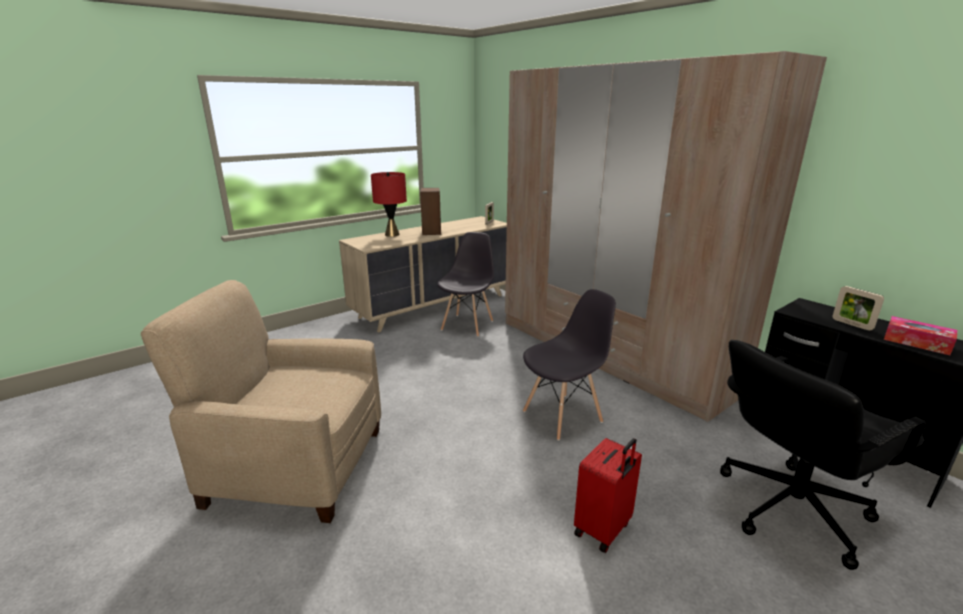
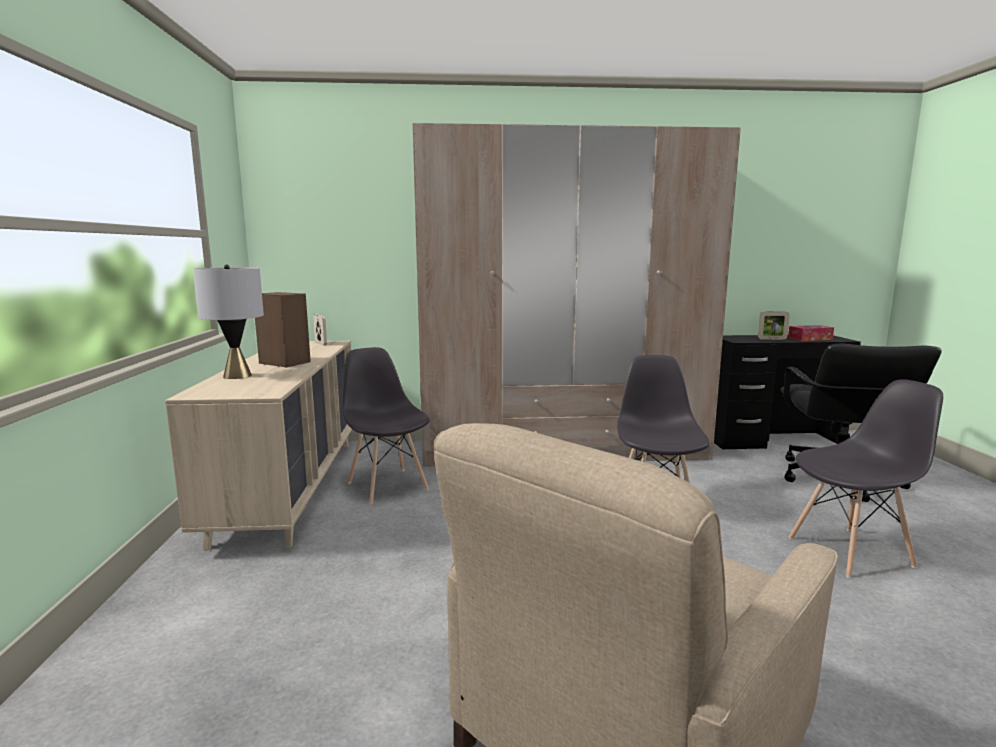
camera: 55 degrees left, 10 degrees down
red table lamp [371,172,407,237] -> grey table lamp [193,264,264,379]
red suitcase [574,438,642,553] -> grey chair [789,379,943,578]

